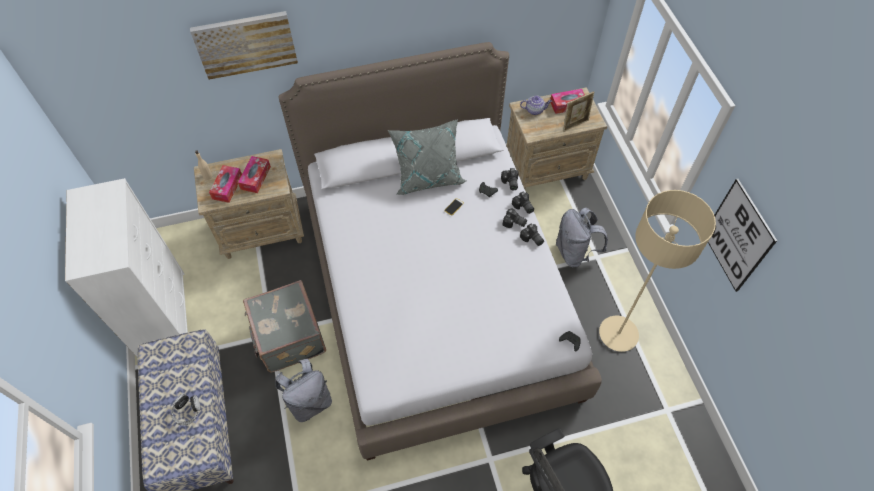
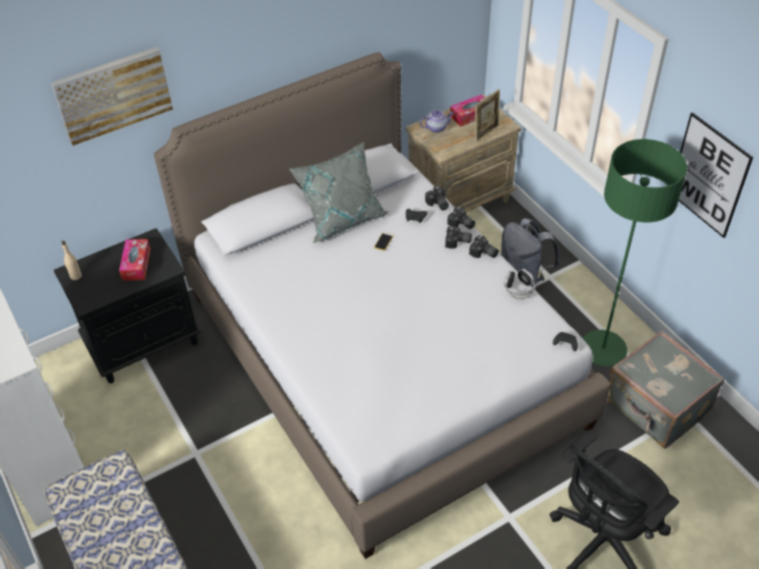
camera: 15 degrees left, 10 degrees down
headphones [171,394,200,426] -> headphones moved to [504,269,535,299]
beige nightstand [194,149,304,259] -> black nightstand [54,228,201,383]
tissue box [209,165,242,203] -> none
grey suitcase [243,280,326,372] -> grey suitcase moved to [607,331,725,449]
grey backpack [275,359,332,422] -> none
beige floor lamp [599,190,716,352] -> green floor lamp [583,139,687,366]

